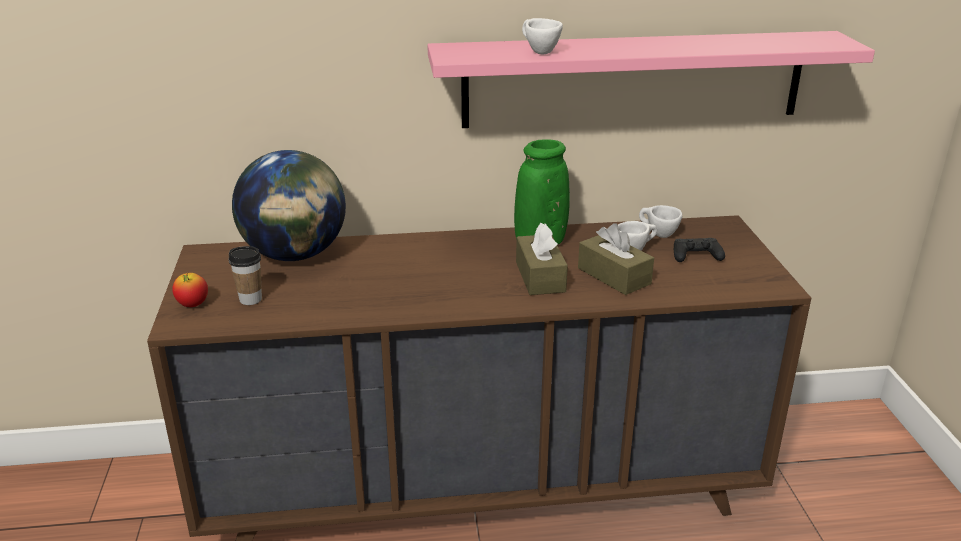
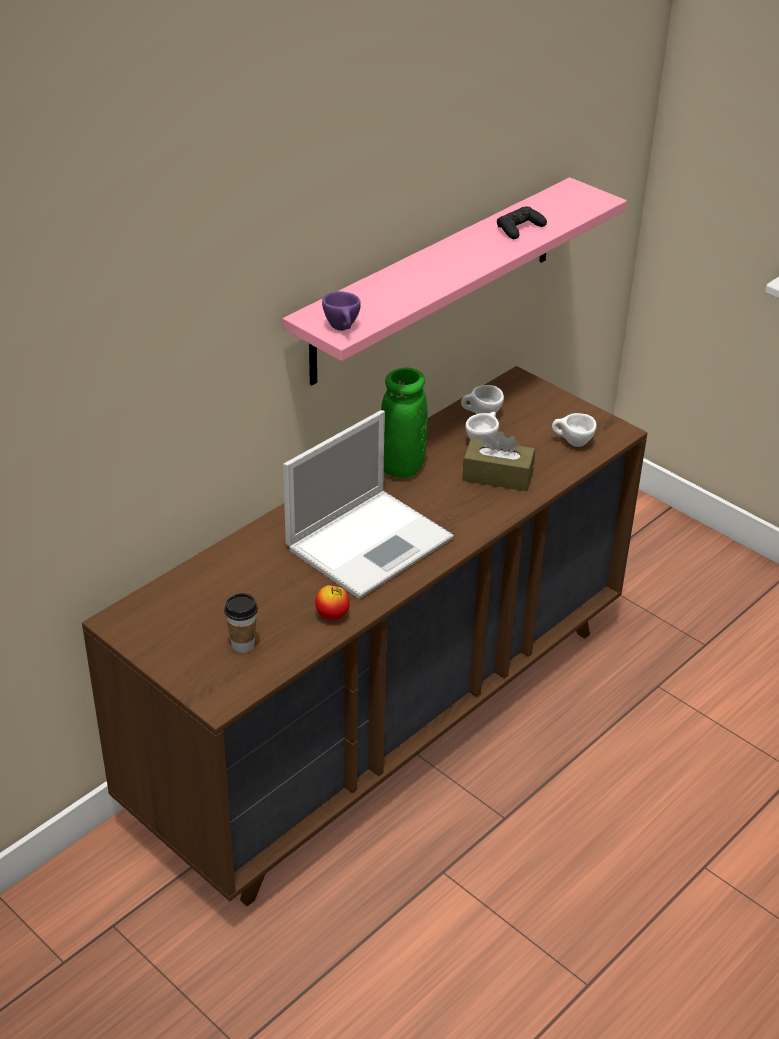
camera: 40 degrees left, 10 degrees up
apple [172,273,208,307] -> apple moved to [315,585,350,620]
globe [232,150,346,261] -> none
brown tissue box [516,223,568,295] -> none
white cup [522,18,563,54] -> white cup moved to [552,413,597,447]
black game controller [674,238,725,262] -> black game controller moved to [497,206,547,239]
none -> laptop [283,410,454,599]
none -> purple cup [322,291,361,331]

